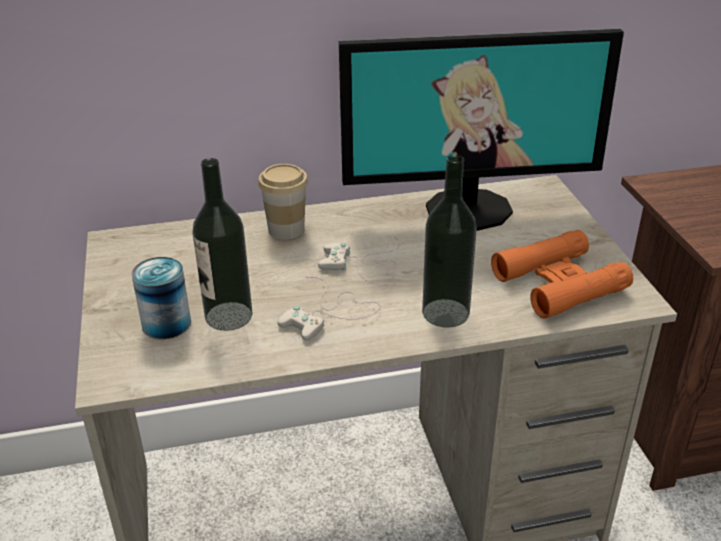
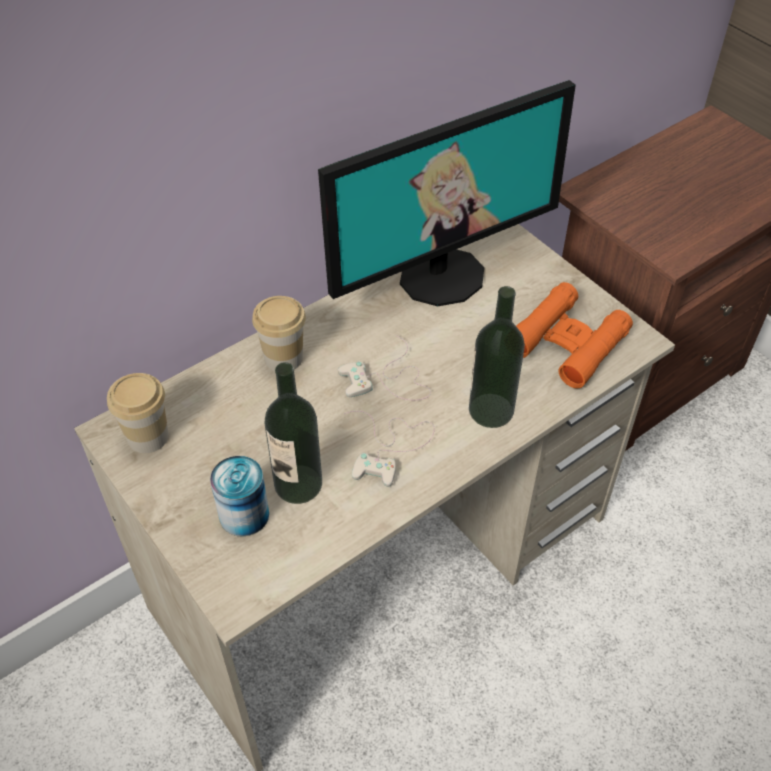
camera: 25 degrees left, 15 degrees up
none -> cup [107,373,169,453]

